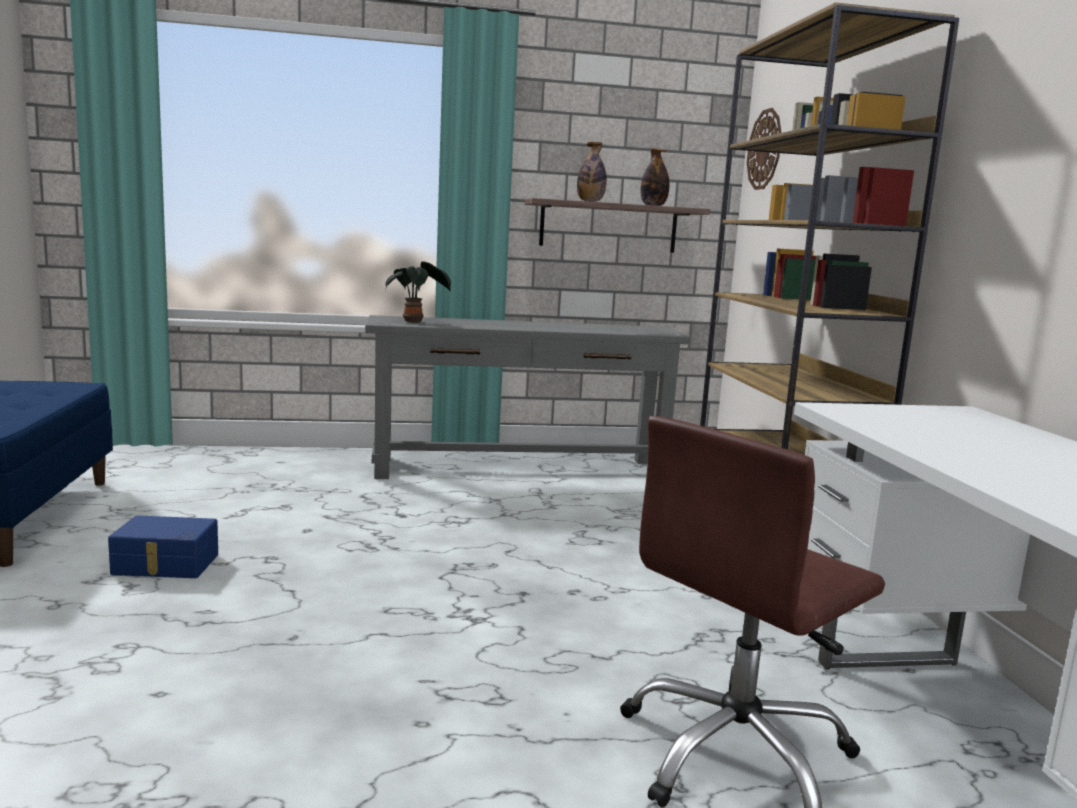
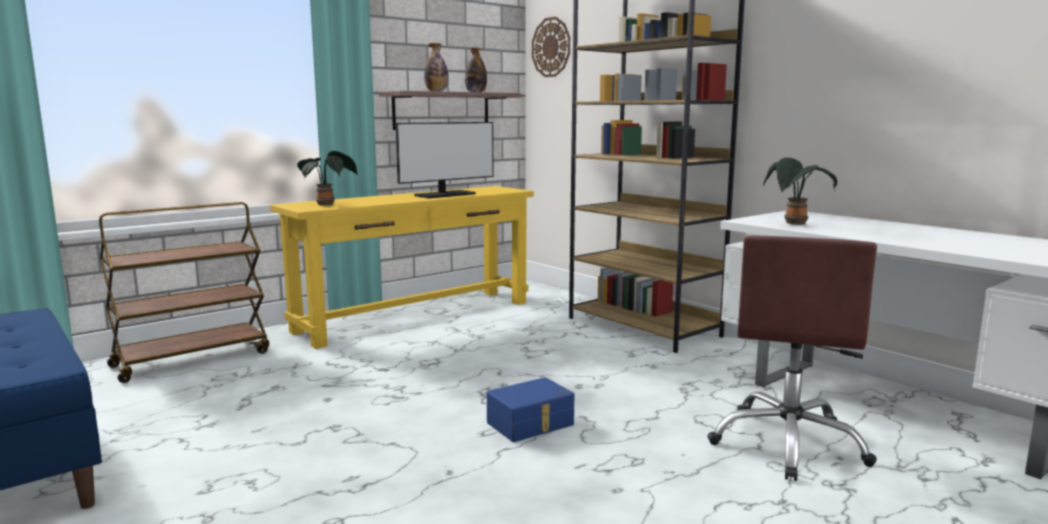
camera: 30 degrees left, 0 degrees up
blue storage box [108,515,218,578] -> blue storage box moved to [487,377,574,442]
grey console table [365,315,691,479] -> yellow console table [270,186,534,349]
none -> brown cart [99,202,269,383]
none -> monitor [395,122,494,199]
none -> potted plant [763,158,837,225]

